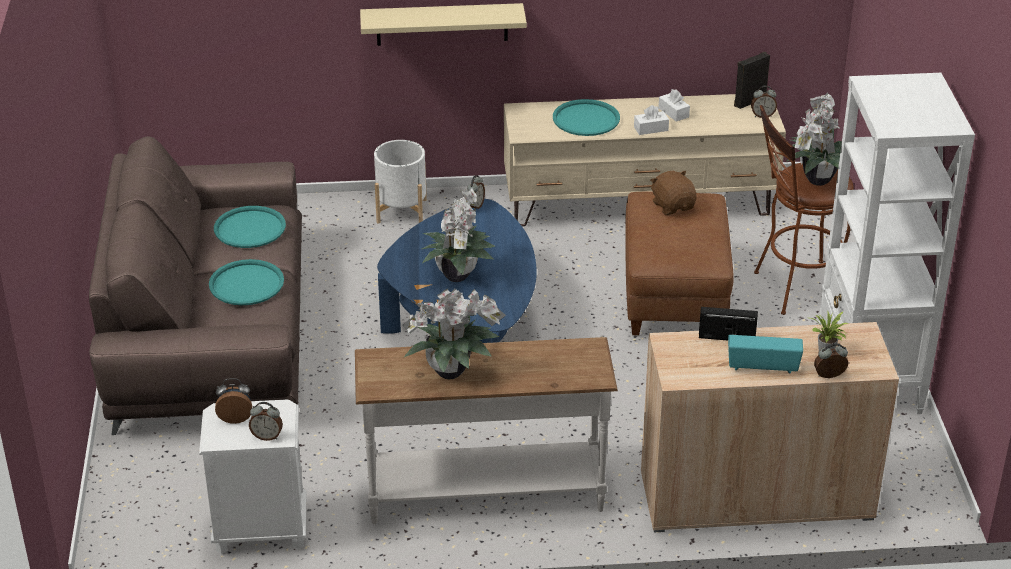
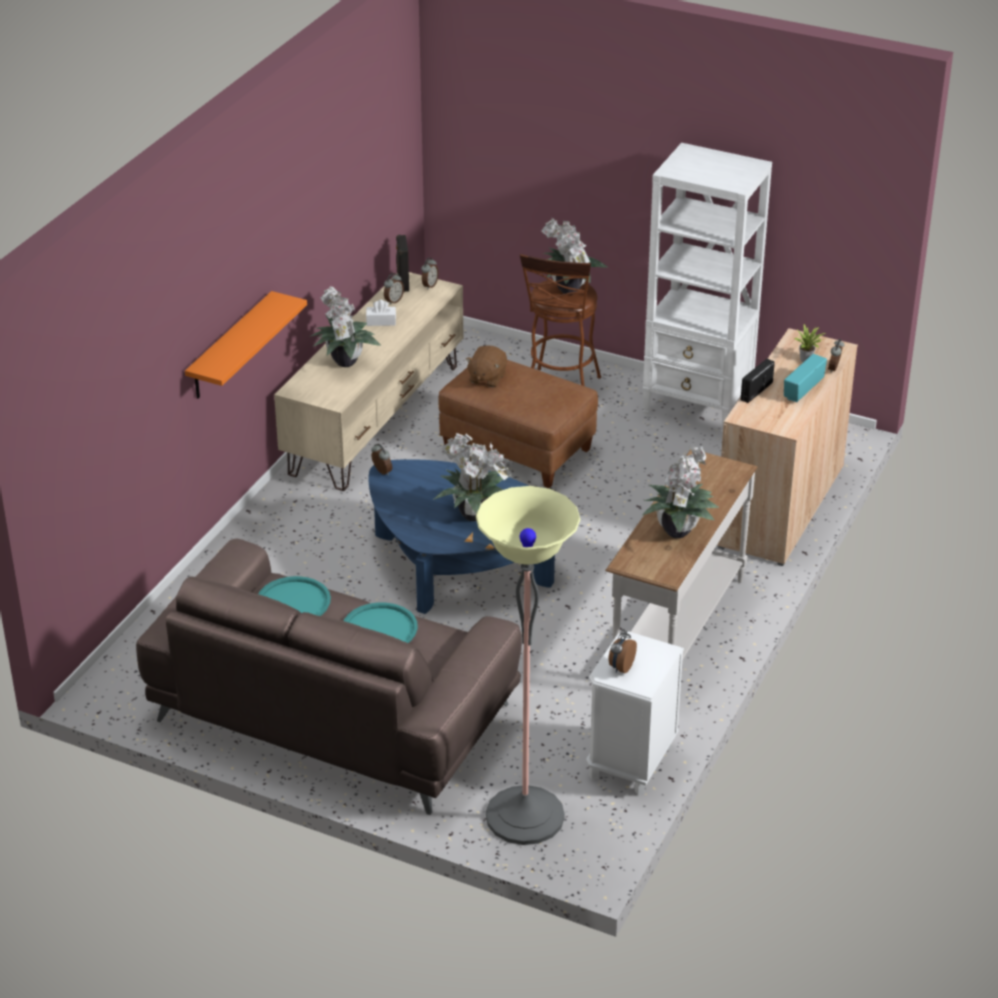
camera: 60 degrees left, 0 degrees up
alarm clock [249,402,283,441] -> alarm clock moved to [384,273,404,305]
beige shelf [360,3,527,46] -> orange shelf [185,291,307,399]
white planter [374,140,427,224] -> none
turquoise tray [553,99,620,136] -> potted plant [309,287,381,367]
white tissue box [634,105,669,135] -> none
brown plush toy [650,170,697,215] -> brown plush toy turned 75 degrees counterclockwise [466,346,507,387]
none -> floor lamp [476,486,581,845]

